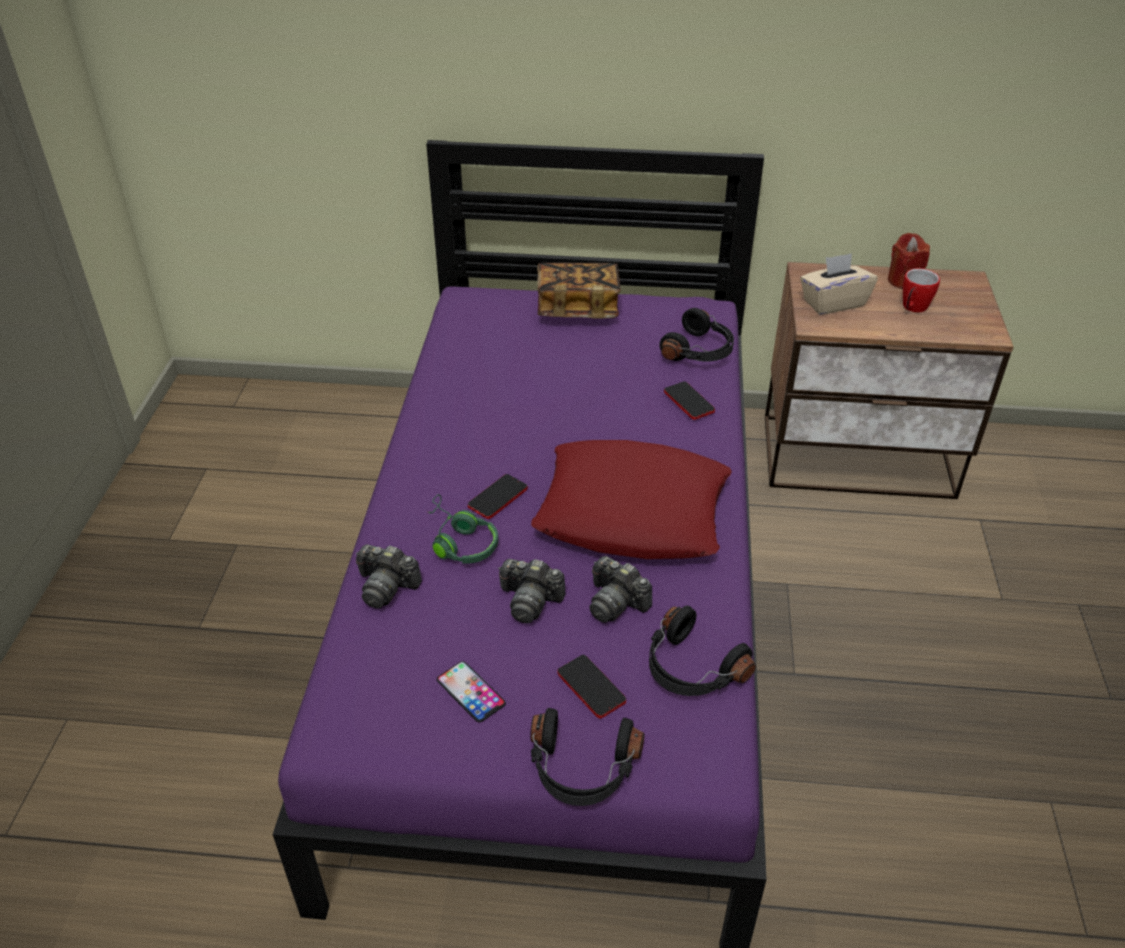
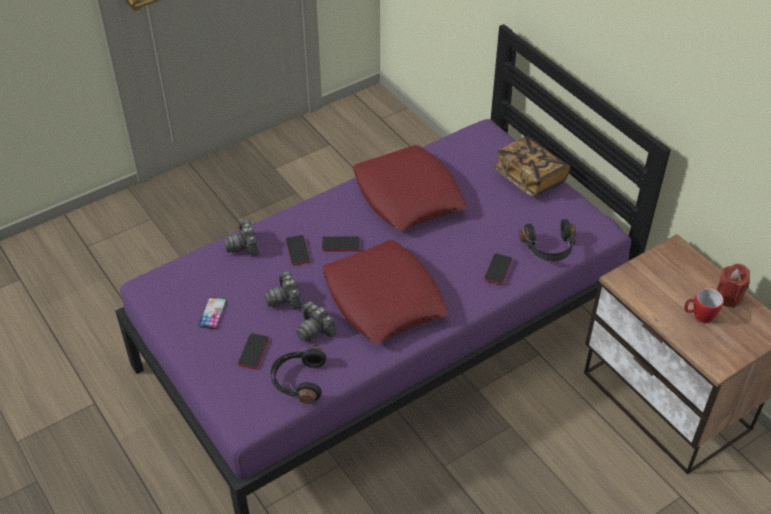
camera: 50 degrees right, 5 degrees up
green headphones [428,494,498,564] -> phone [286,235,310,265]
black headphones [530,708,644,806] -> none
camera [589,556,652,623] -> camera turned 45 degrees counterclockwise [296,301,336,342]
beige tissue box [800,253,877,315] -> none
none -> red pillow [353,145,467,231]

